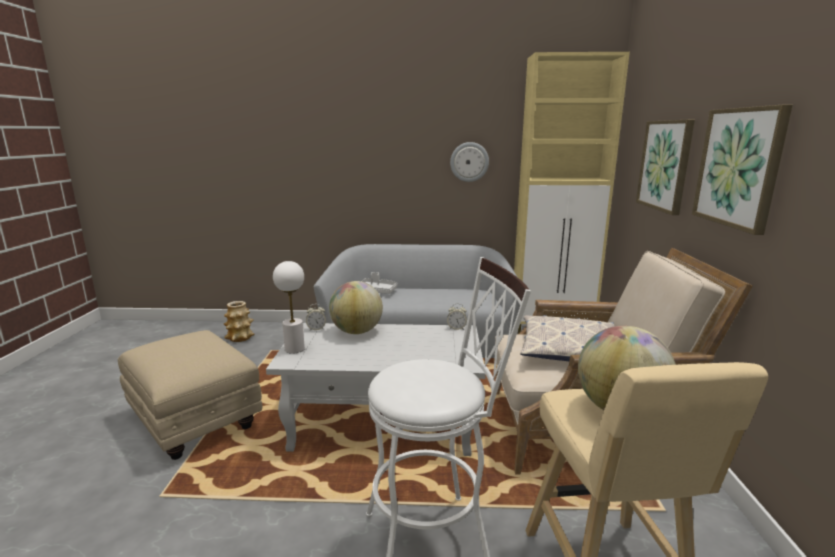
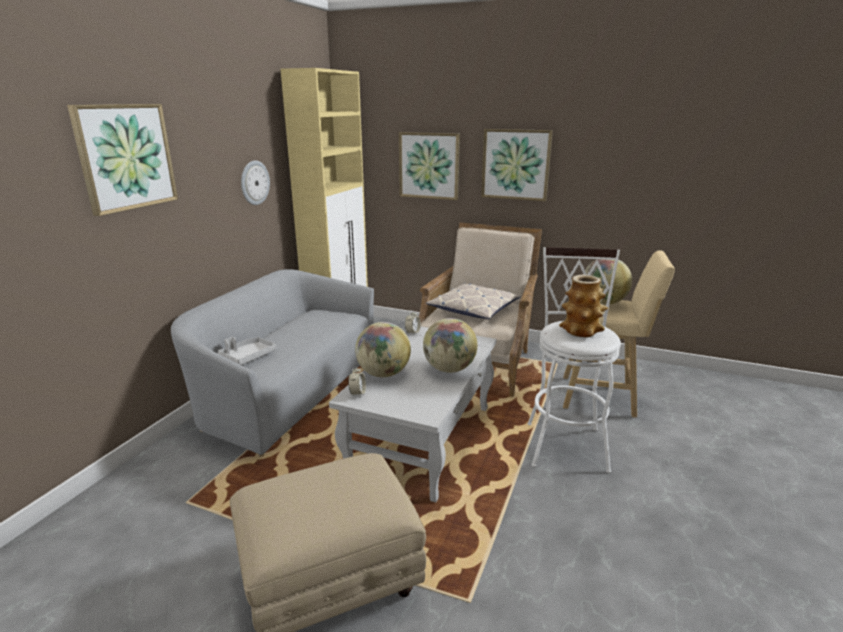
camera: 70 degrees left, 5 degrees up
vase [224,301,254,342] -> vase moved to [559,274,608,337]
white table lamp [273,261,305,354] -> none
none -> picture [67,104,178,216]
none -> globe [423,318,477,373]

